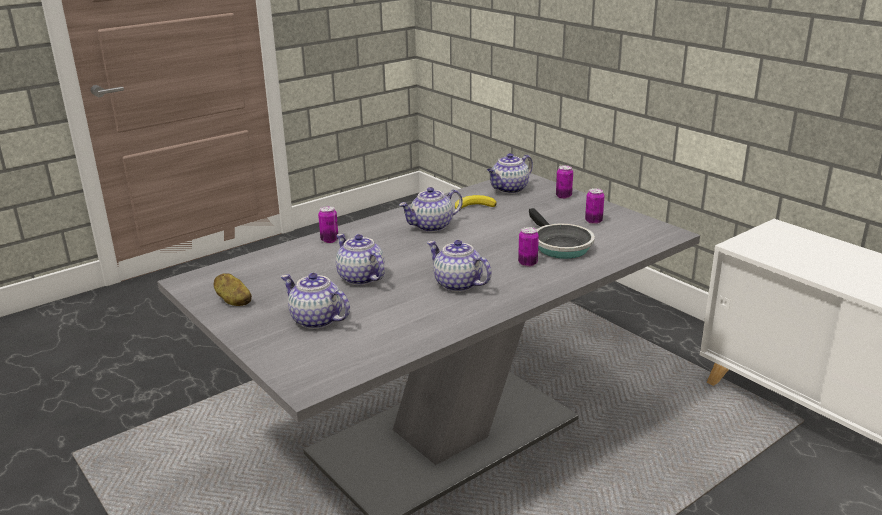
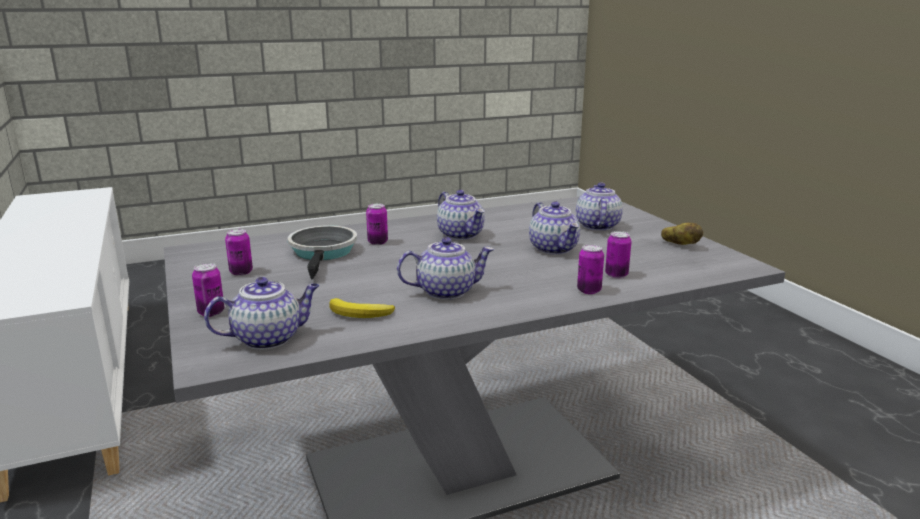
camera: 165 degrees left, 5 degrees down
teapot [281,273,350,329] -> teapot turned 135 degrees counterclockwise [576,182,623,231]
none -> can [605,231,632,279]

